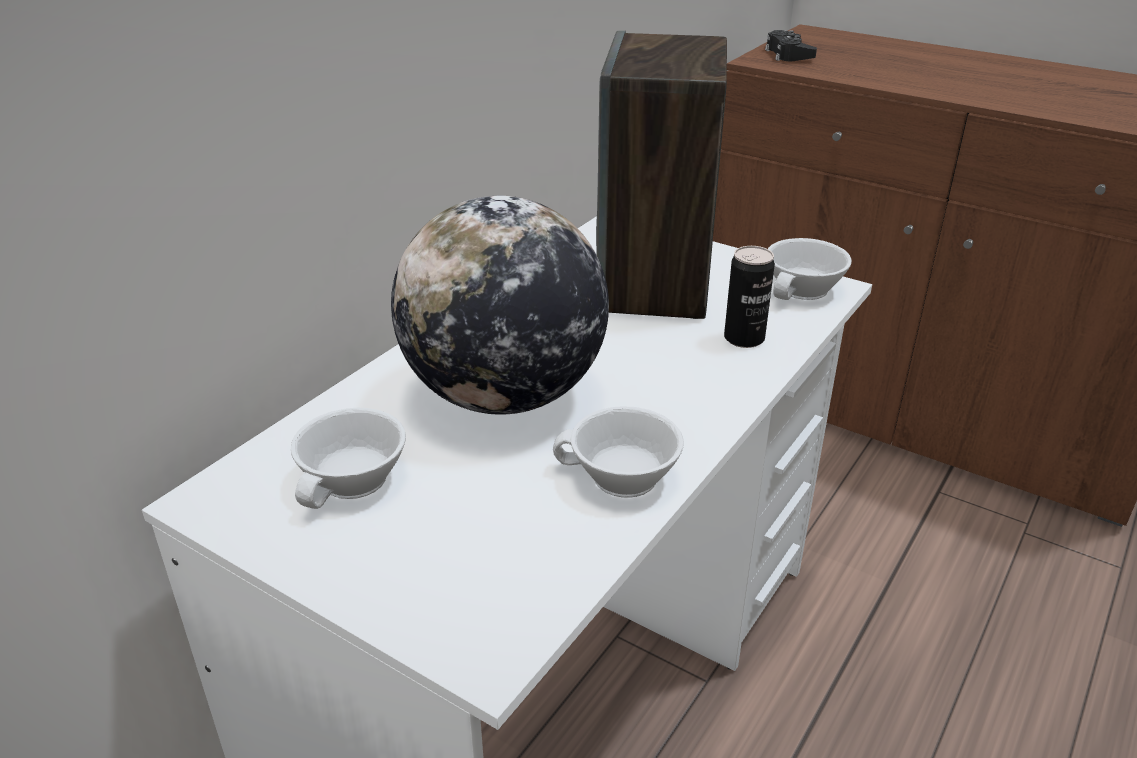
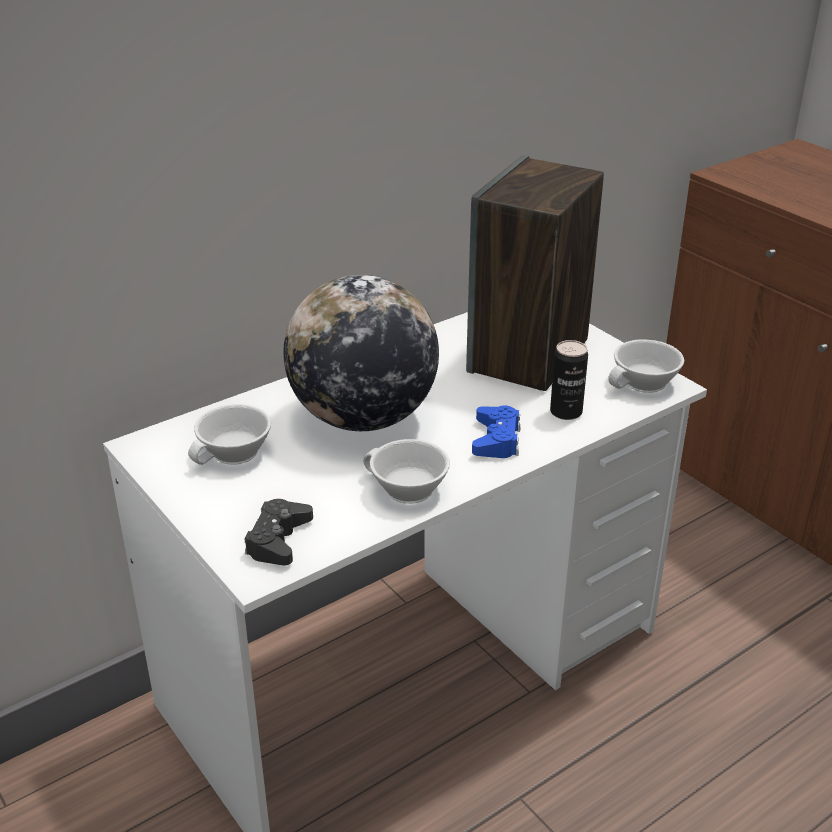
camera: 20 degrees right, 0 degrees up
black game controller [765,30,817,61] -> black game controller moved to [245,499,313,566]
none -> blue game controller [472,406,520,458]

